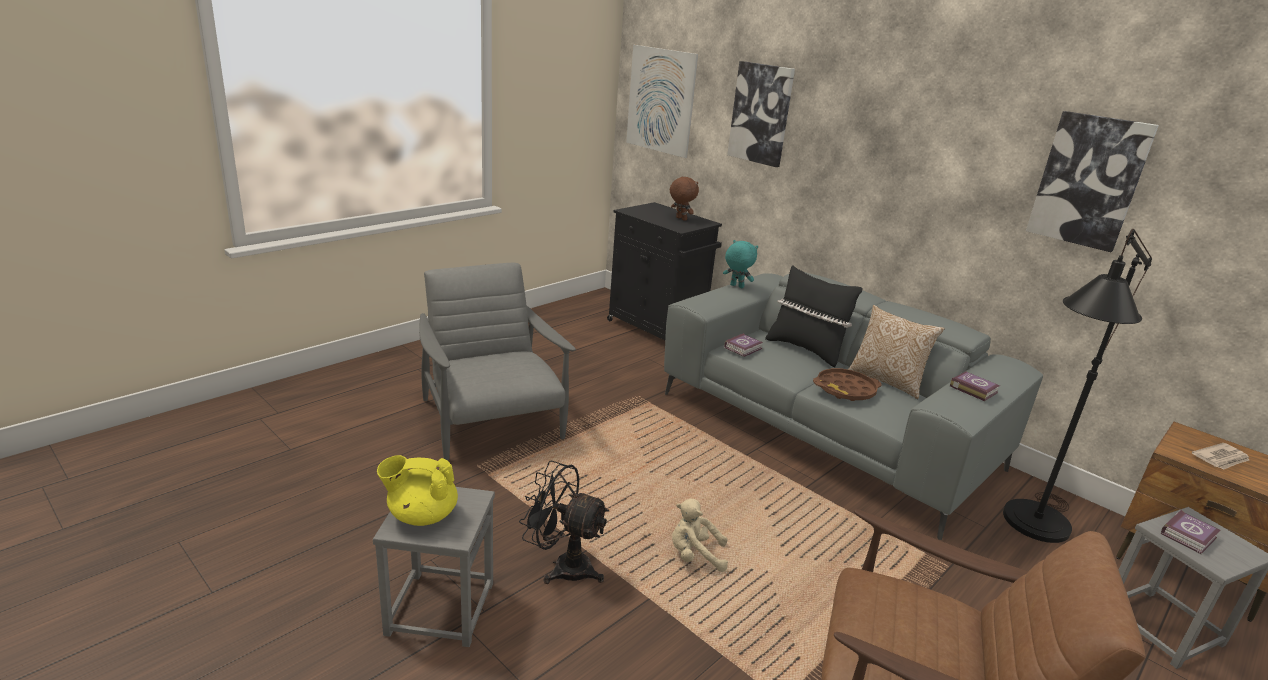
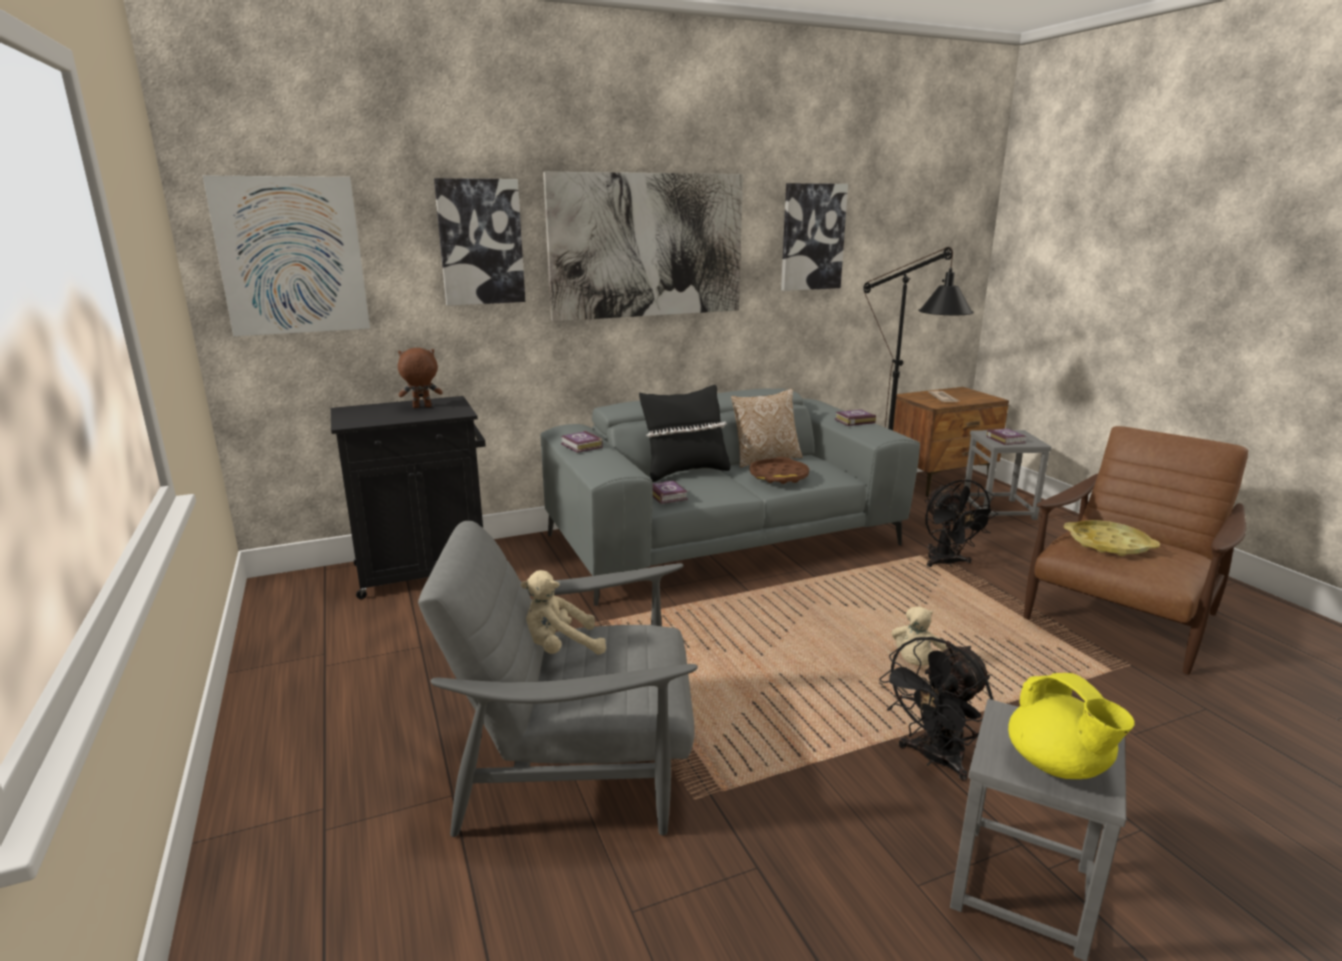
camera: 65 degrees left, 5 degrees down
yellow teapot [377,455,458,526] -> yellow teapot turned 45 degrees counterclockwise [1008,673,1135,779]
turquoise plush toy [723,240,758,288] -> book [561,431,603,453]
none -> beige plush toy [521,570,606,655]
none -> picture [543,172,743,321]
none -> black fan [925,479,998,567]
none -> yellow tray [1064,520,1160,556]

